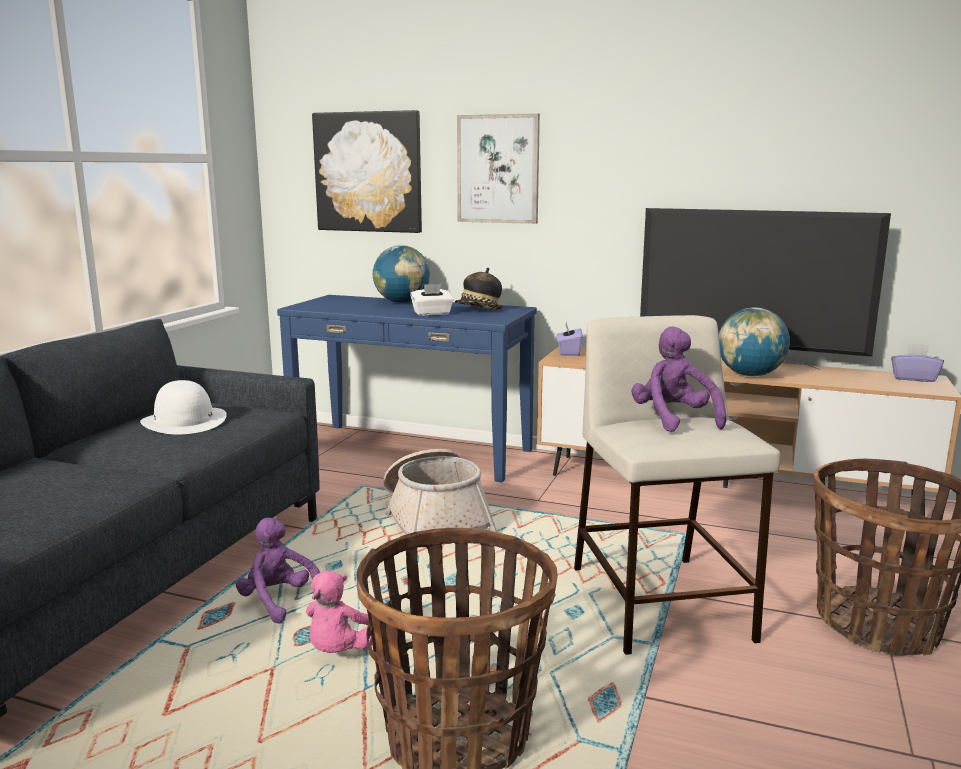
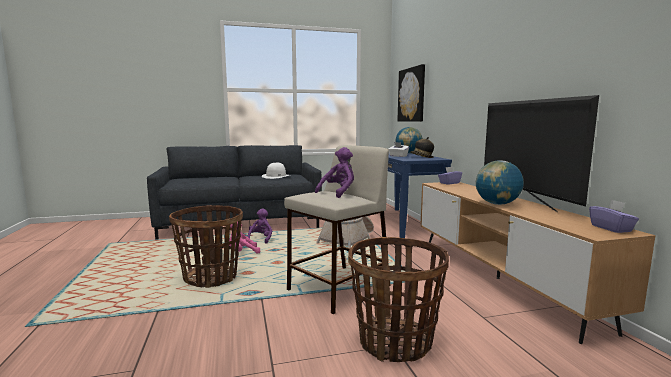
camera: 55 degrees right, 5 degrees down
picture [457,113,540,224] -> none

